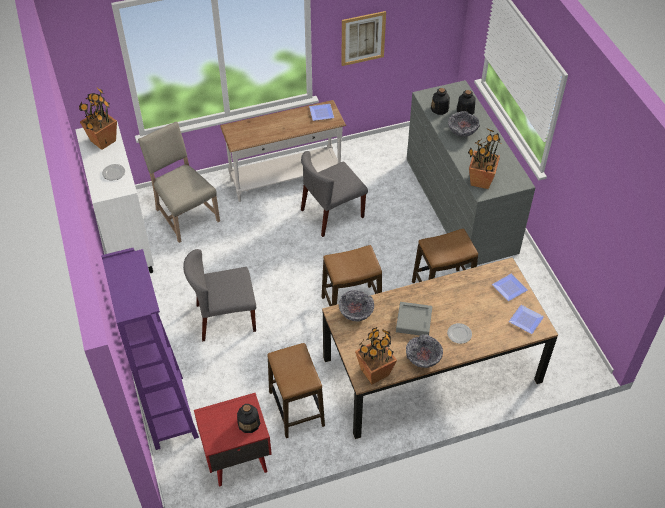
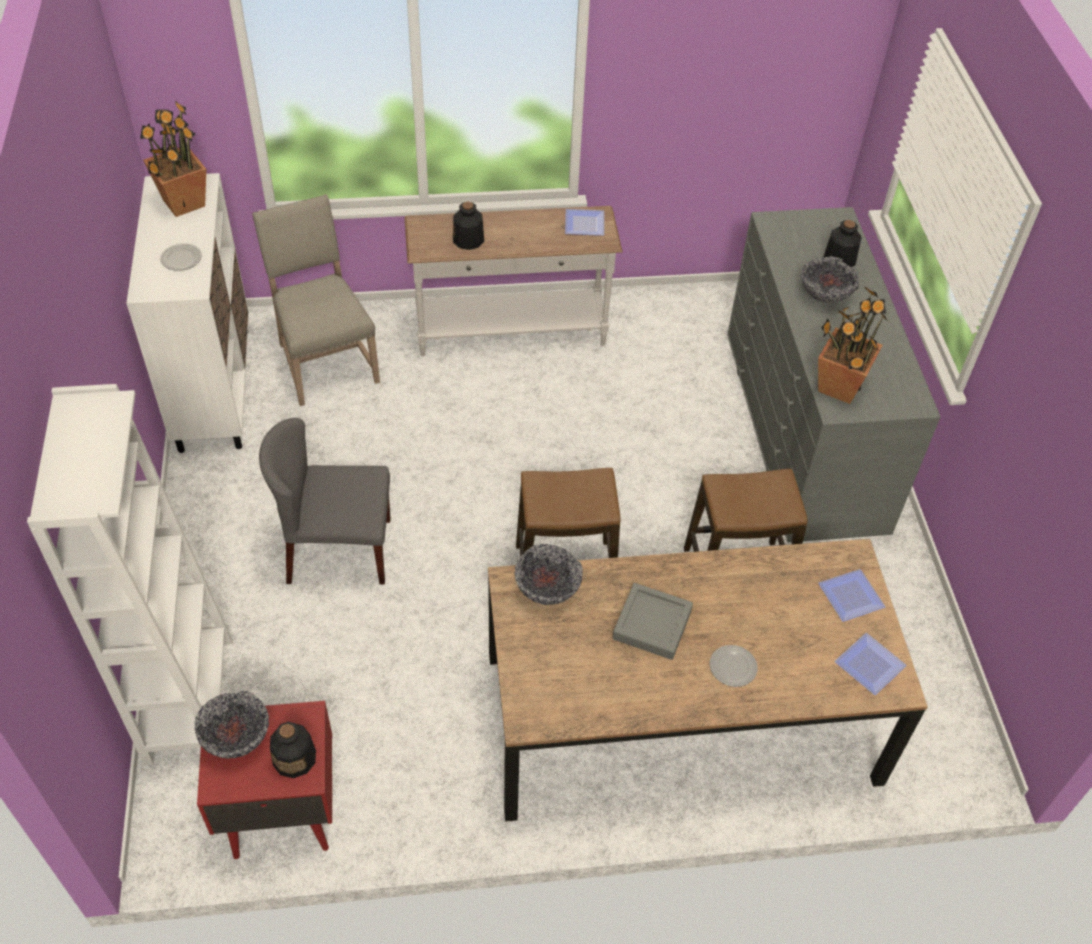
camera: 10 degrees right, 0 degrees up
purple bookcase [101,248,199,450] -> white bookcase [27,384,233,765]
stool [267,343,325,438] -> none
grey chair [301,151,368,237] -> none
picture [341,11,386,66] -> none
potted plant [355,327,397,384] -> none
bowl [406,334,443,368] -> bowl moved to [194,690,269,759]
bottle [431,88,450,115] -> bottle moved to [453,201,484,250]

